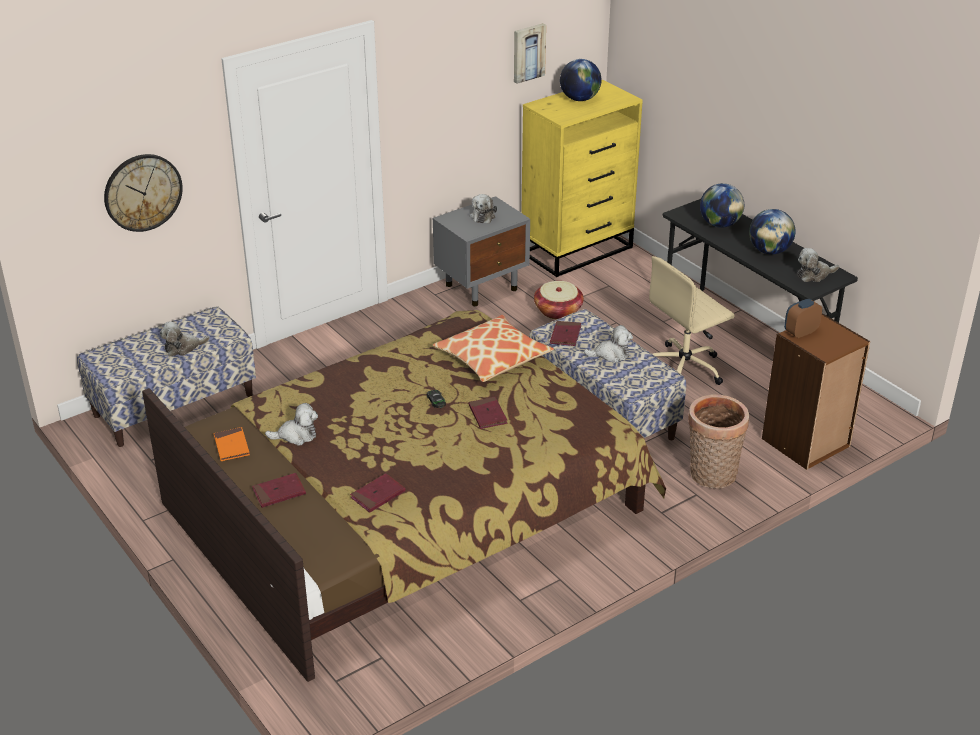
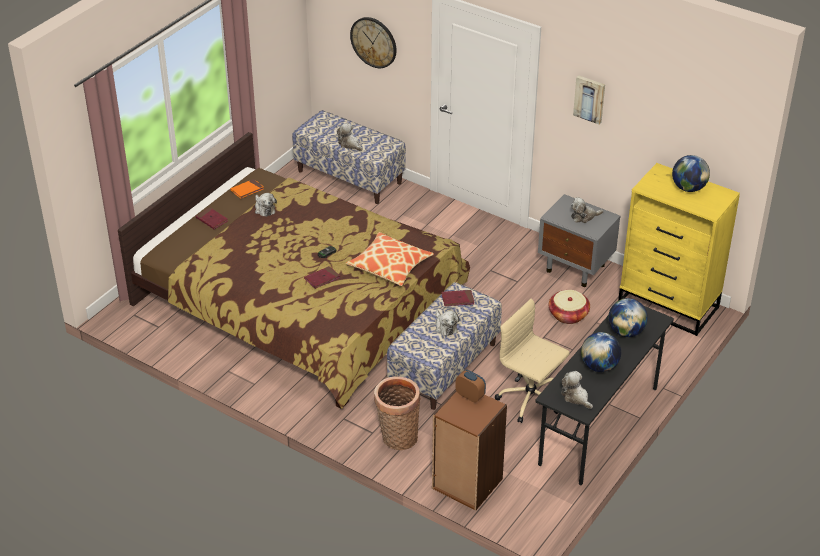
camera: 70 degrees right, 5 degrees up
red book [350,473,406,513] -> none
picture [514,23,546,84] -> picture moved to [573,75,605,125]

